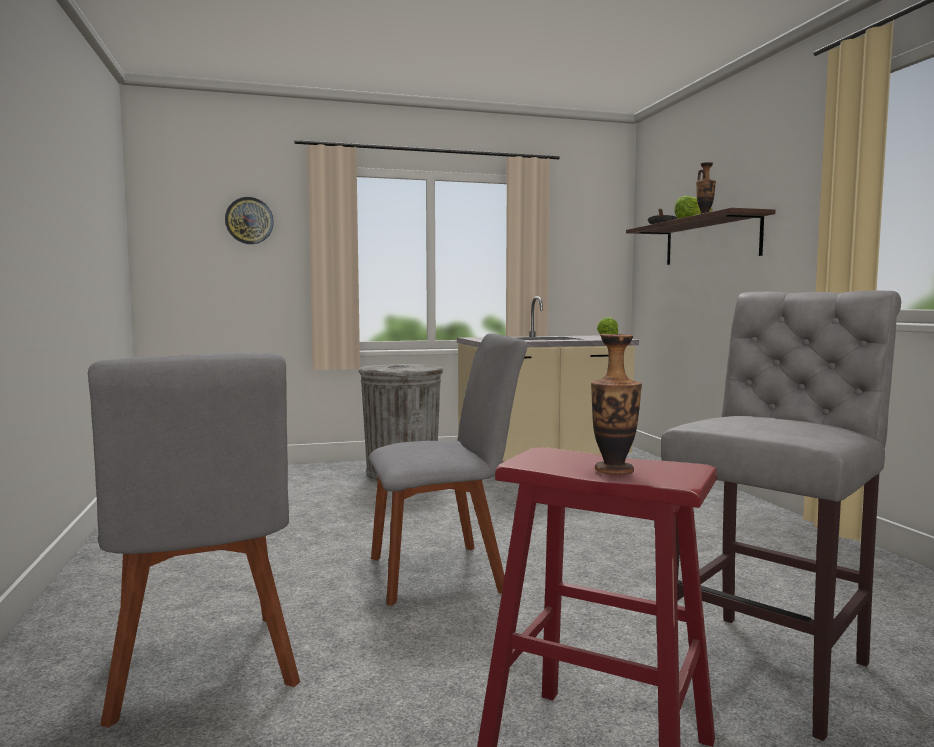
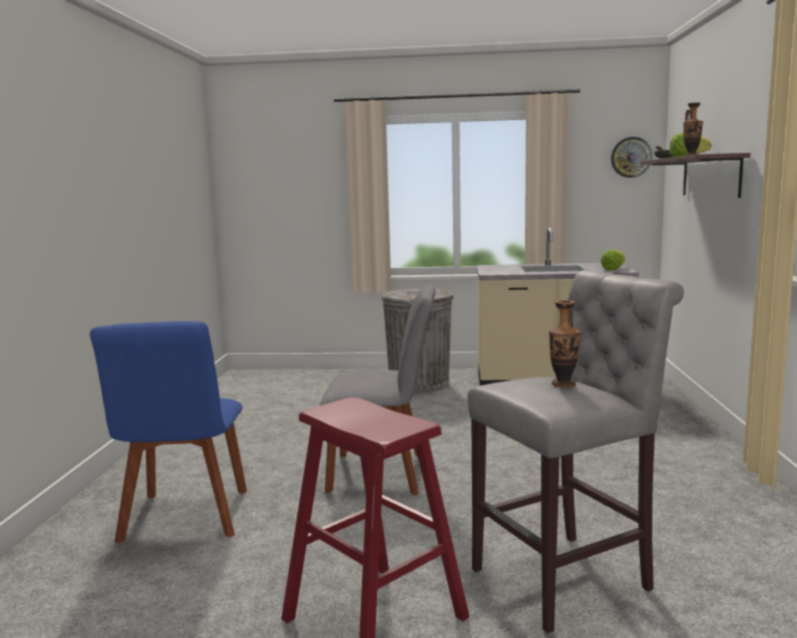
camera: 20 degrees right, 5 degrees up
grey chair [88,353,300,728] -> blue chair [90,321,247,544]
wall clock [225,197,274,244] -> wall clock moved to [611,137,652,178]
vase [591,334,642,475] -> vase moved to [549,300,581,388]

